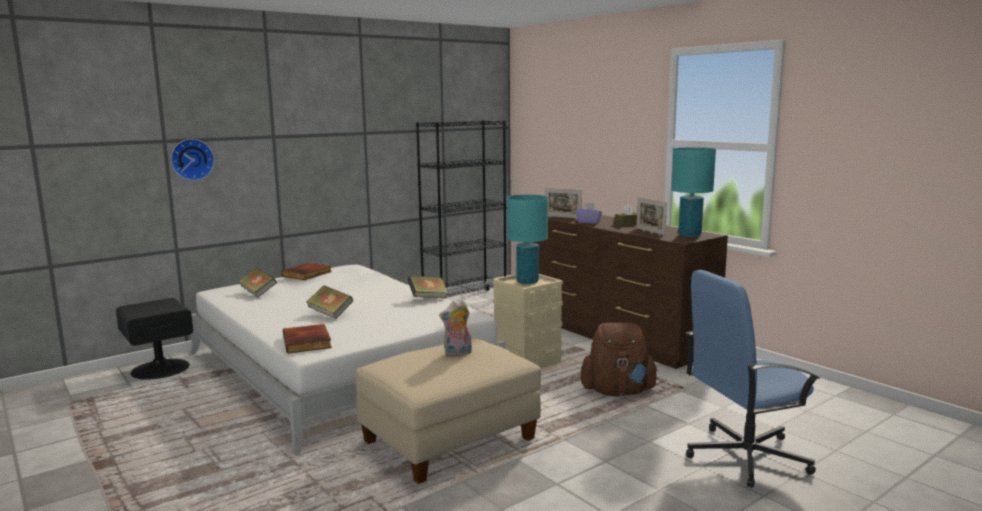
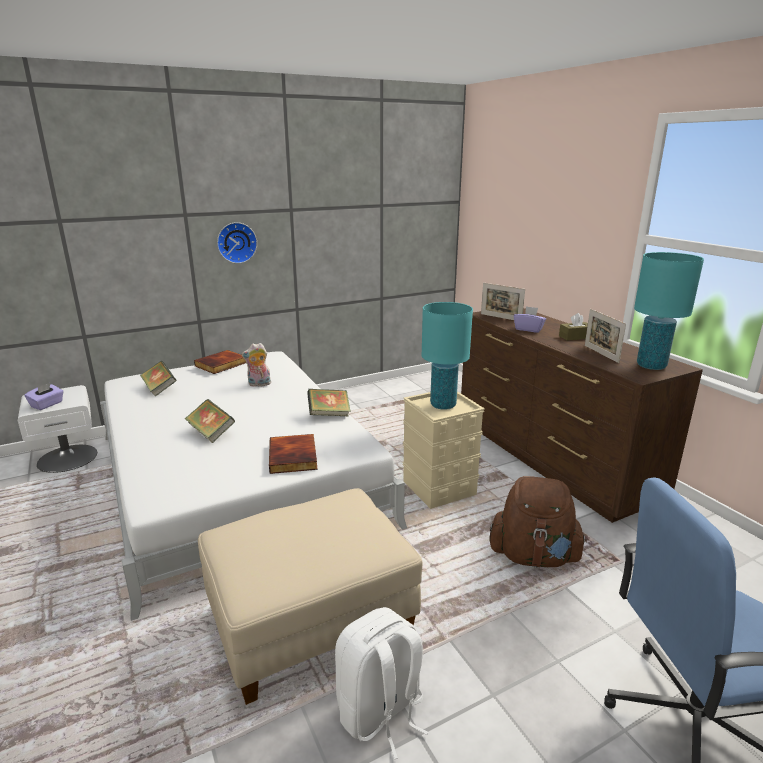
camera: 10 degrees right, 10 degrees up
black nightstand [116,298,193,380] -> white nightstand [18,385,97,473]
wall clock [171,139,214,181] -> wall clock moved to [217,222,257,264]
book [283,324,332,354] -> book moved to [269,434,318,474]
black bookcase [416,120,506,297] -> none
plush toy [439,299,472,356] -> plush toy moved to [241,343,271,387]
none -> purple tissue box [25,383,64,410]
none -> white backpack [335,607,429,759]

